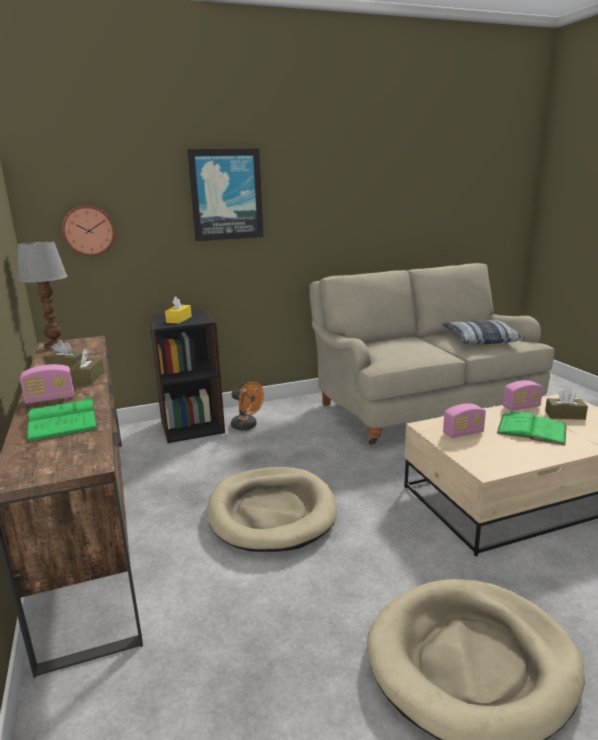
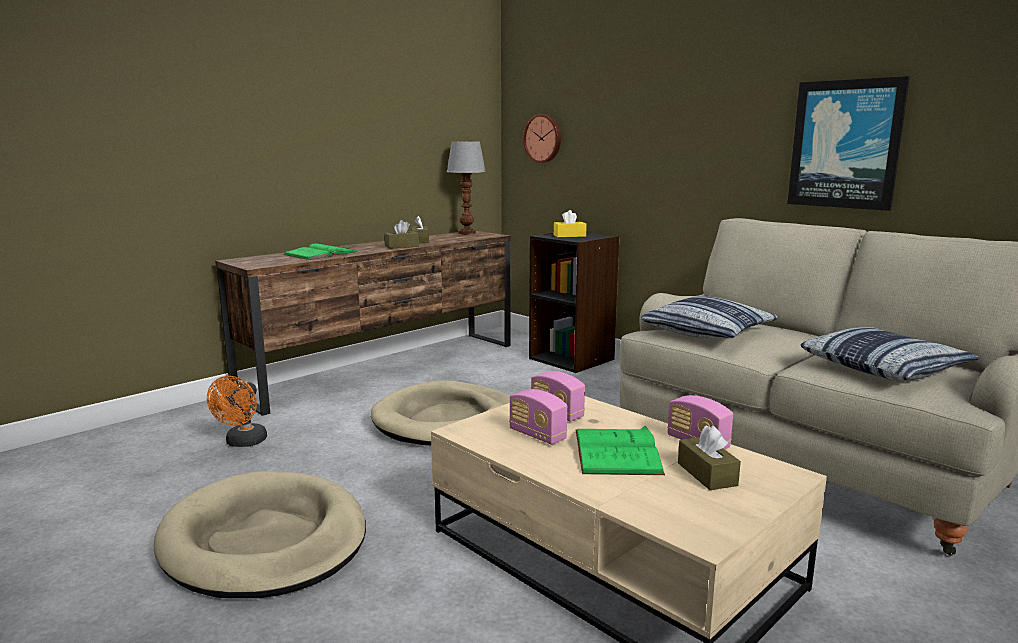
camera: 65 degrees right, 5 degrees down
radio [20,364,74,404] -> radio moved to [509,389,567,445]
picture [187,148,264,241] -> picture moved to [787,76,910,211]
orange fan [231,382,264,431] -> orange fan moved to [207,376,267,447]
none -> pillow [641,296,778,339]

